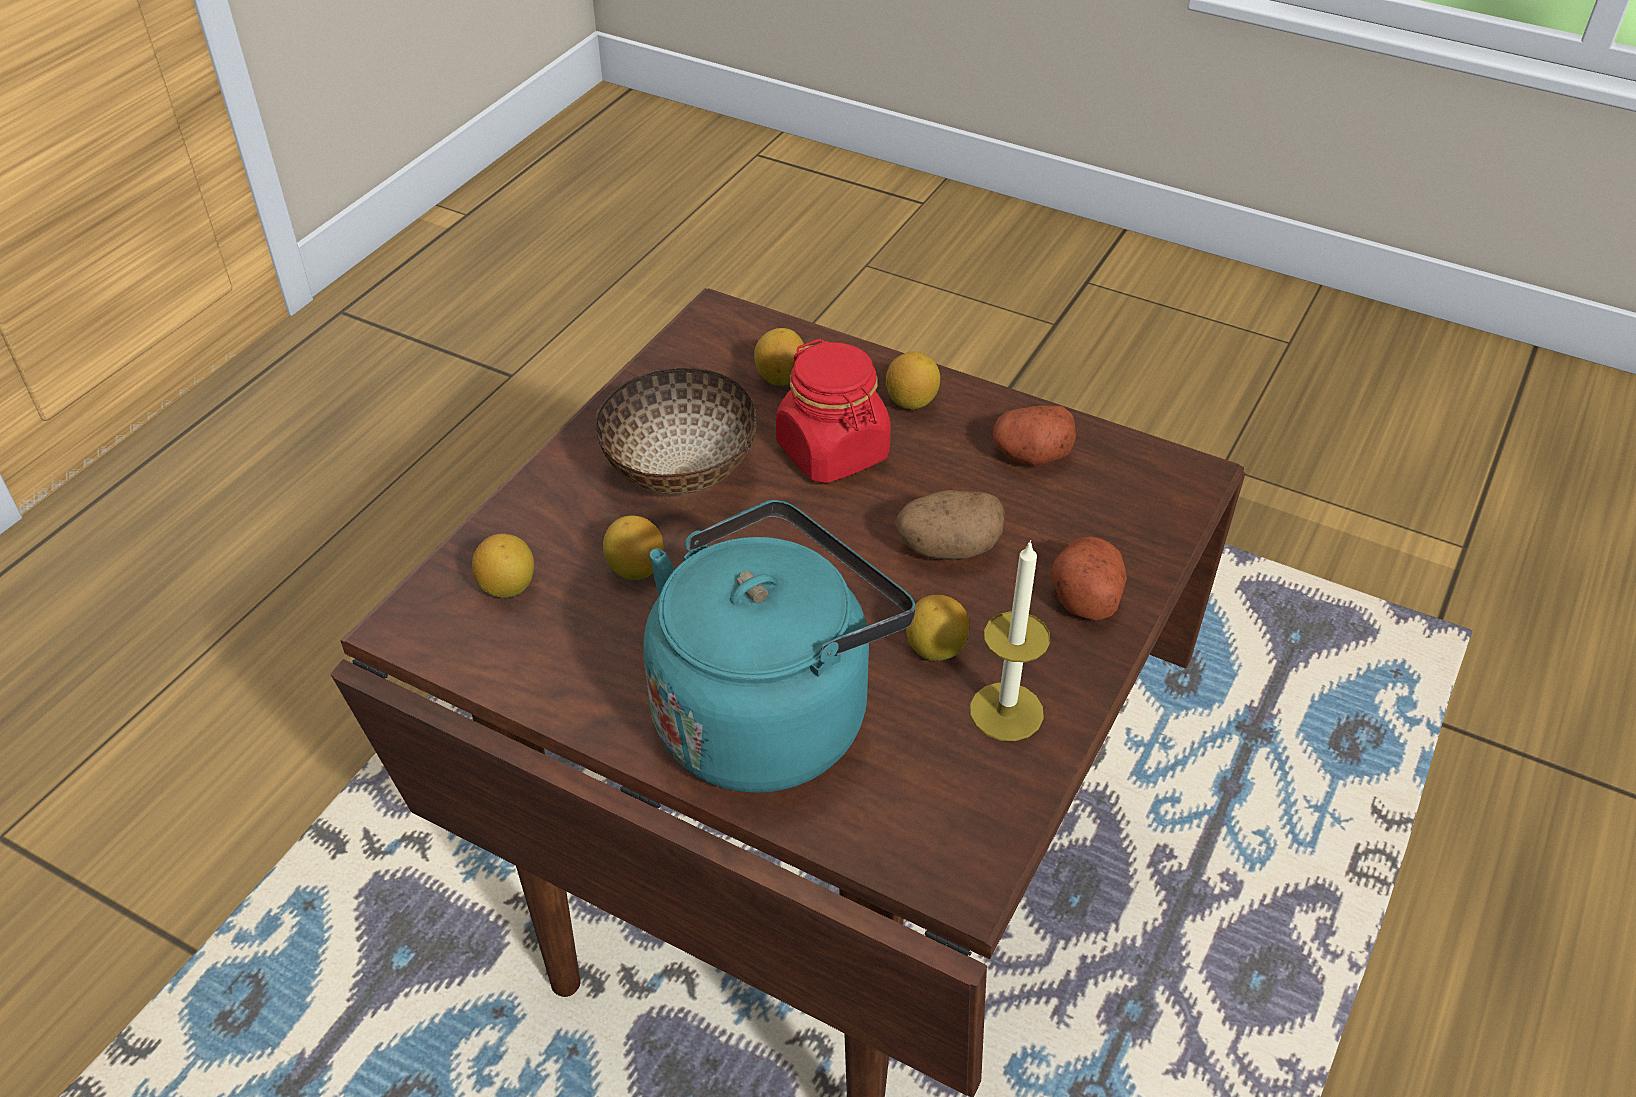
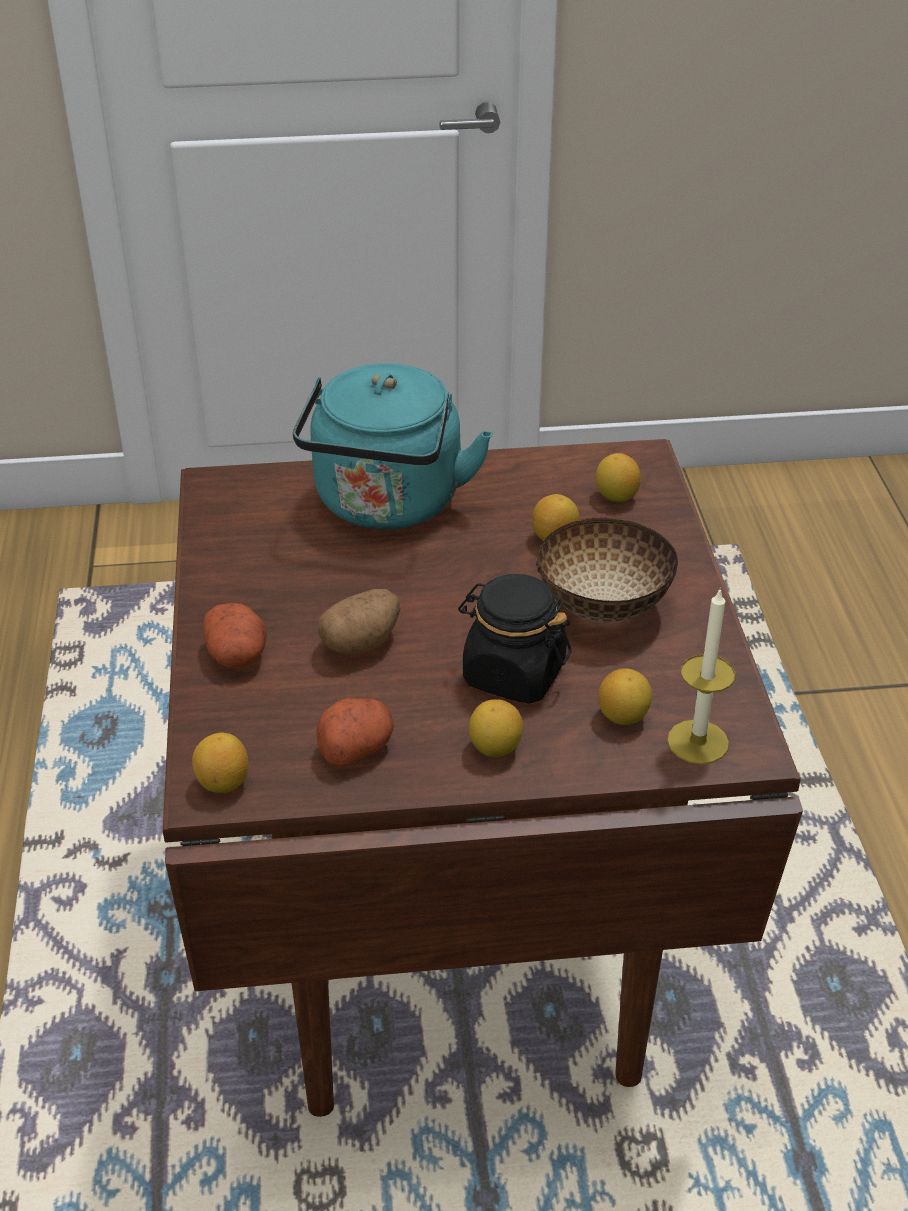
camera: 145 degrees right, 5 degrees down
red jar [776,339,891,483] -> black jar [458,574,572,704]
lemon [906,595,970,661] -> lemon moved to [192,732,249,793]
candle [970,540,1050,741] -> candle moved to [667,590,735,764]

